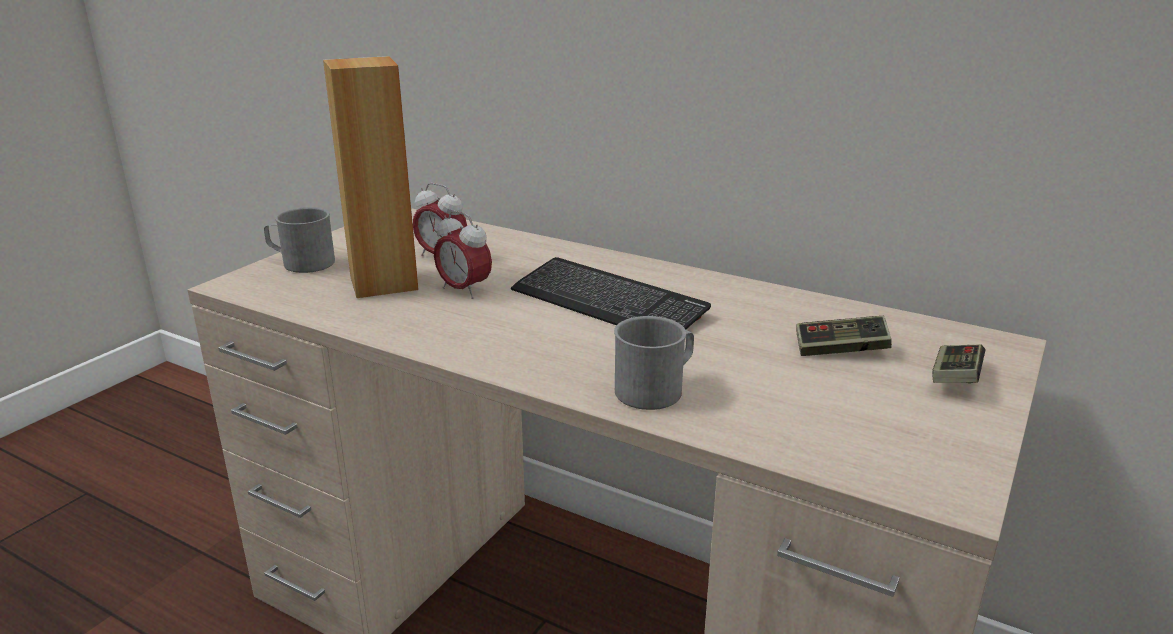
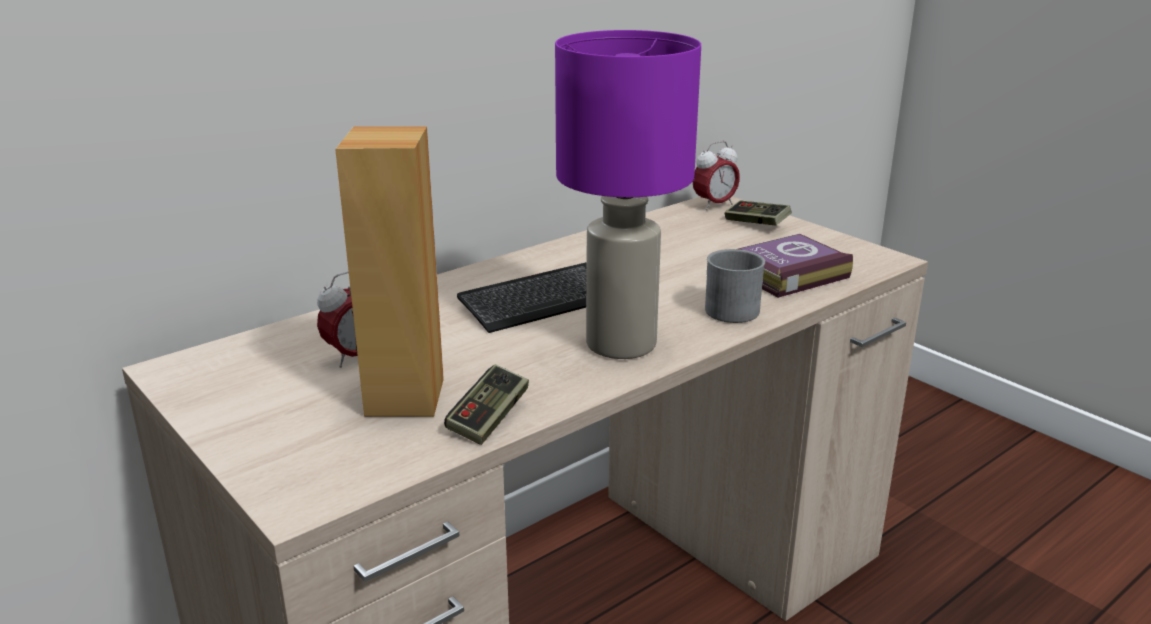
camera: 70 degrees left, 0 degrees up
grey mug [264,207,335,273] -> none
alarm clock [434,210,492,299] -> alarm clock moved to [693,141,740,210]
game controller [796,316,892,356] -> game controller moved to [444,364,529,445]
none -> purple table lamp [555,30,701,359]
none -> book [738,234,853,298]

